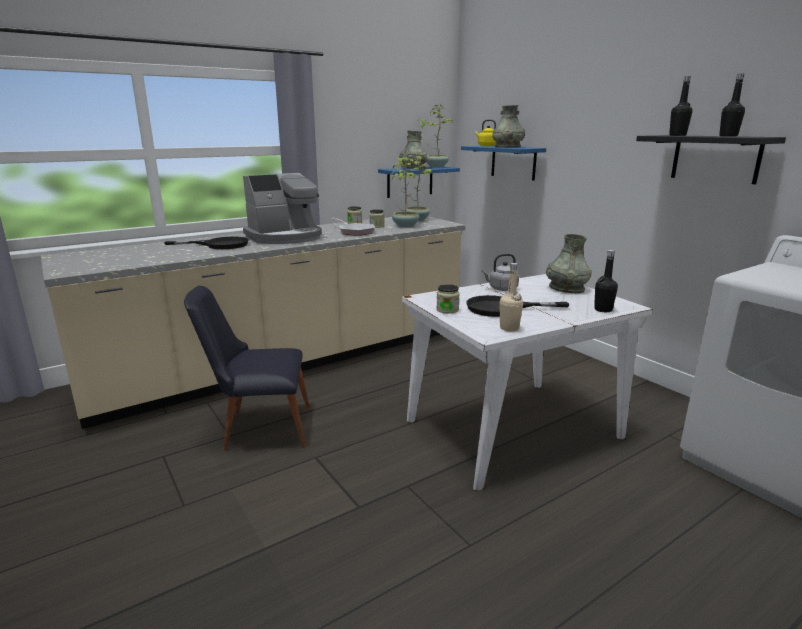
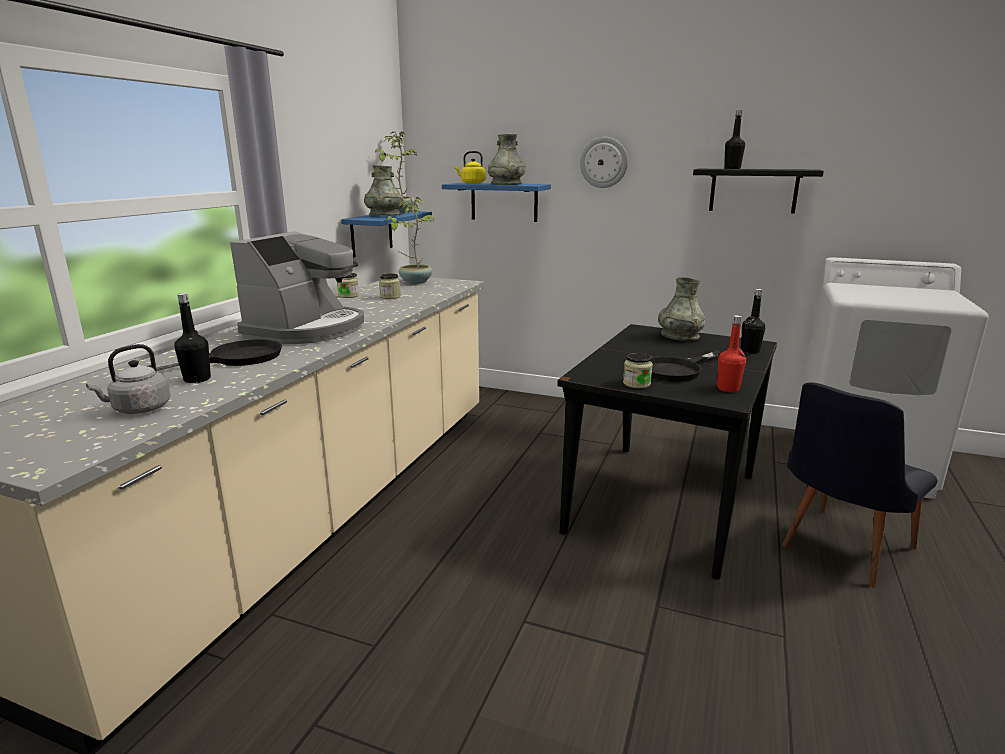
camera: 35 degrees left, 0 degrees up
black chair [184,286,310,451] -> black chair moved to [782,382,937,588]
frying pan [331,218,375,236] -> none
potted plant [390,156,424,227] -> none
white dining table [402,274,653,491] -> black dining table [557,324,777,580]
grey kettle [482,254,519,291] -> grey kettle moved to [86,344,171,414]
beige bottle [499,263,523,331] -> red bottle [717,315,746,392]
black bottle [719,74,745,136] -> black bottle moved to [174,293,211,383]
none -> wall clock [580,137,628,188]

